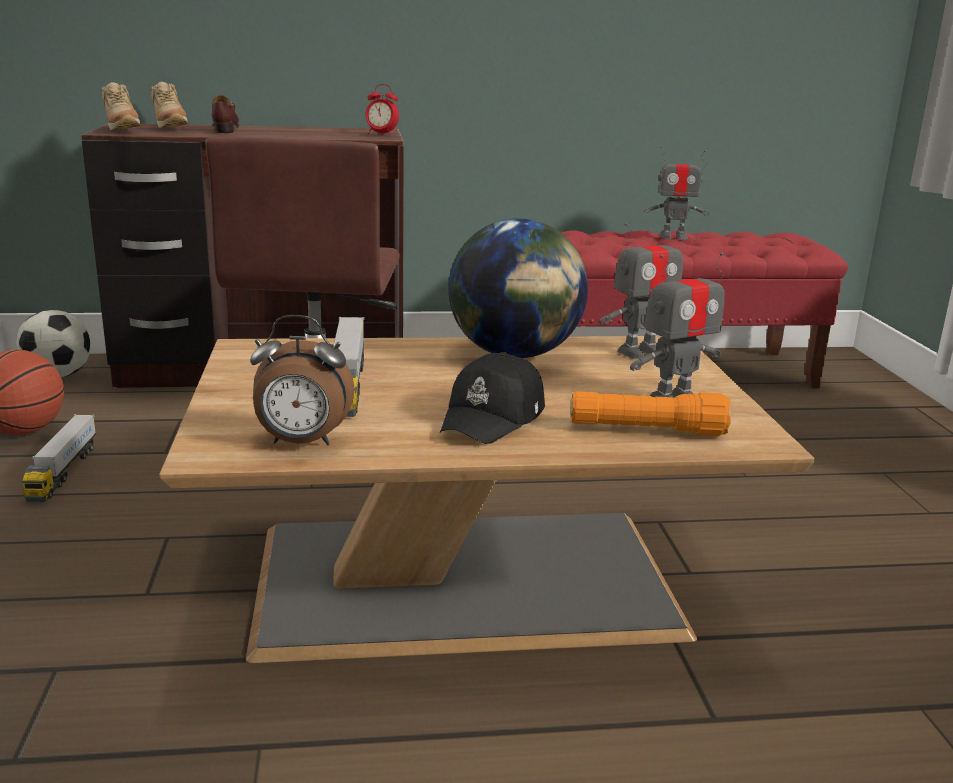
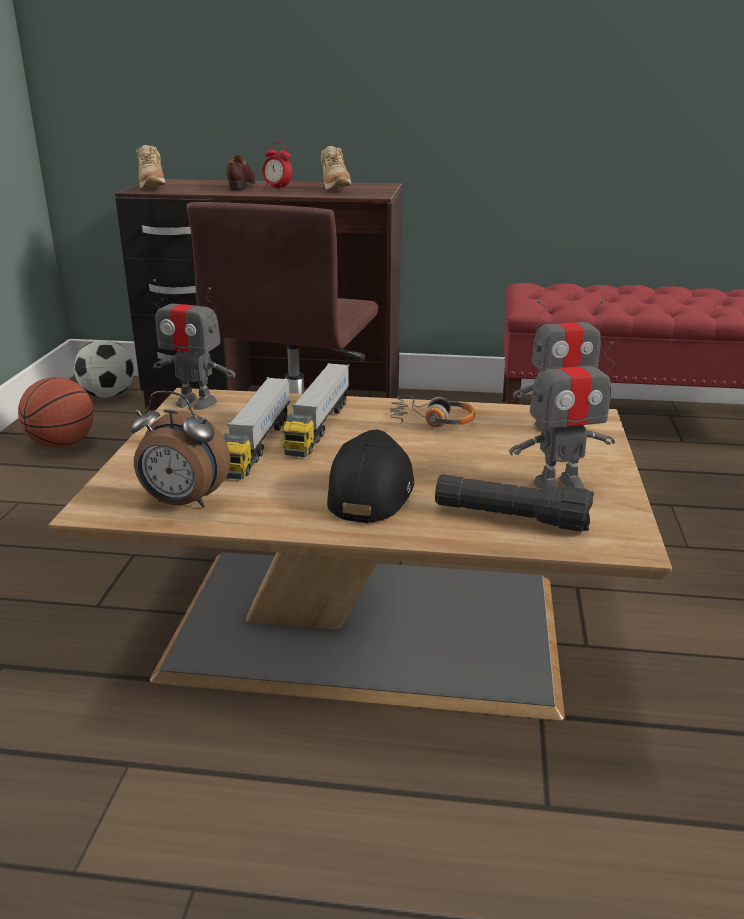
camera: 15 degrees right, 5 degrees up
toy truck [22,414,96,502] -> toy truck moved to [282,363,349,457]
beige shoe [151,82,188,128] -> beige shoe moved to [321,146,351,190]
alarm clock [366,84,399,135] -> alarm clock moved to [262,142,292,190]
black cap [440,352,545,444] -> black cap turned 150 degrees clockwise [327,429,414,523]
globe [448,218,588,358] -> headphones [390,395,475,427]
orange flashlight [571,391,731,436] -> black flashlight [435,474,594,532]
toy robot [644,146,709,240] -> toy robot moved to [153,279,236,410]

